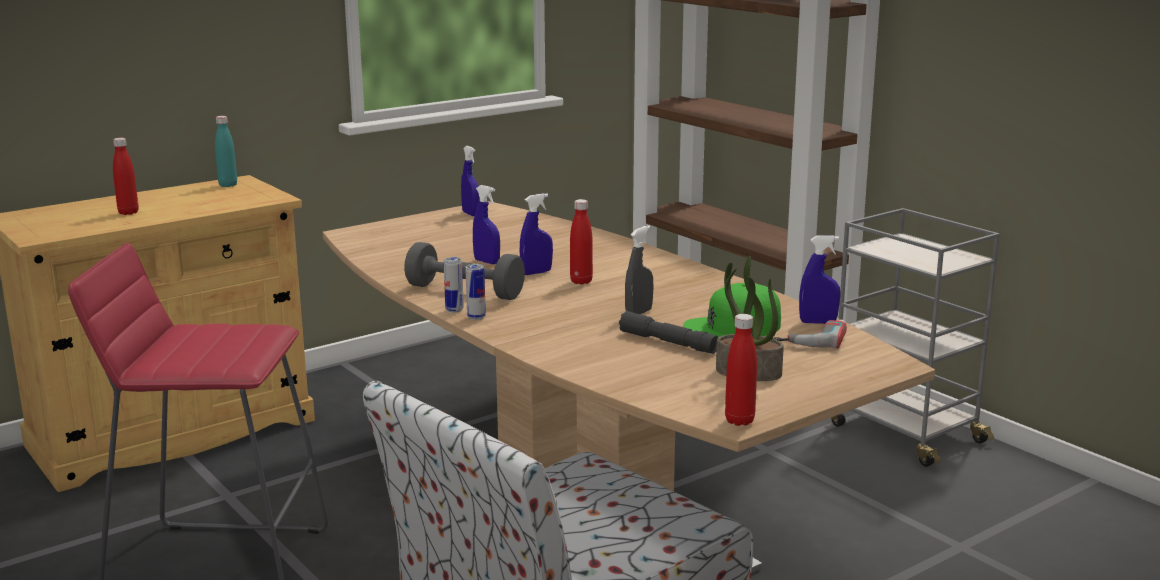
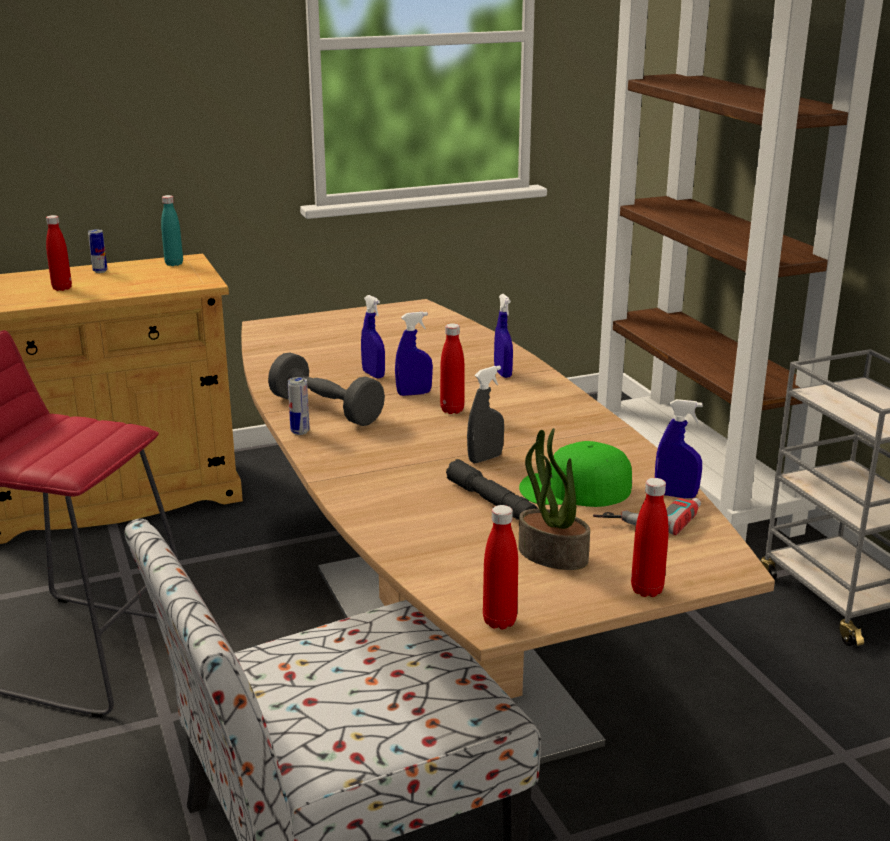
camera: 15 degrees right, 5 degrees up
blue spray bottle [461,146,480,216] -> blue spray bottle moved to [494,294,513,378]
can [465,264,486,320] -> can moved to [88,229,107,273]
none -> red bottle [631,478,669,597]

